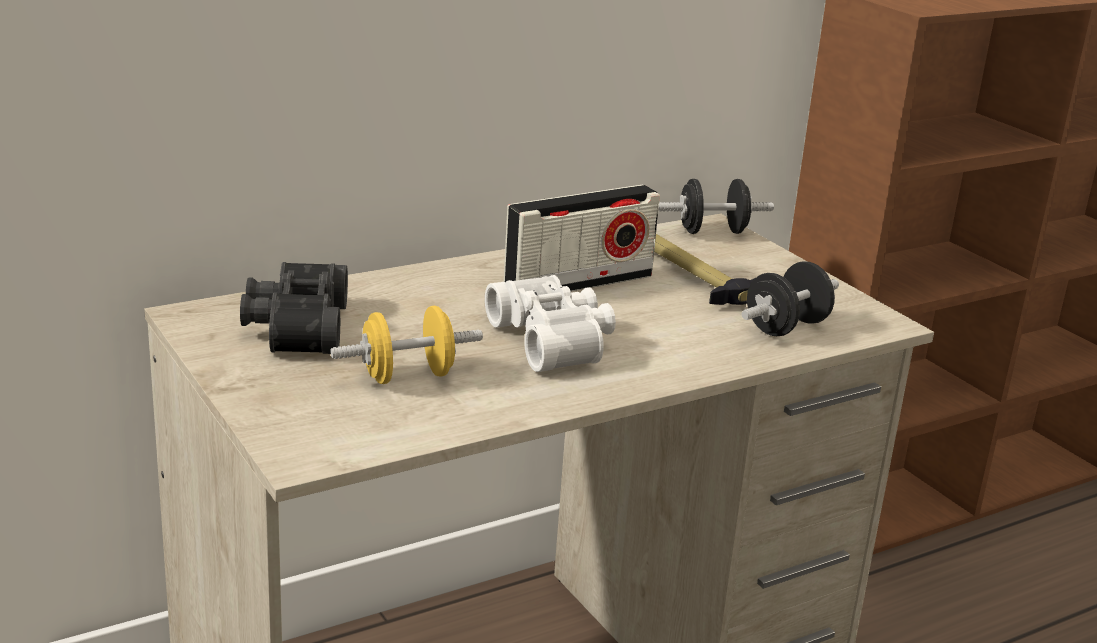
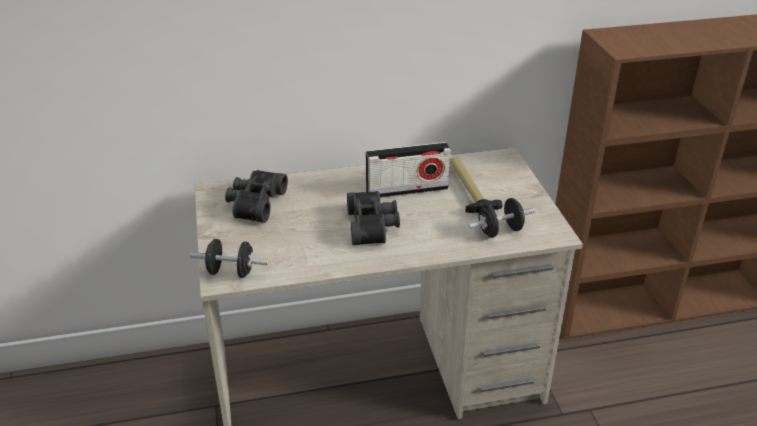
camera: 20 degrees right, 10 degrees up
yellow dumbbell [330,306,483,384] -> none
white binoculars [485,275,616,372] -> black binoculars [347,191,400,245]
black dumbbell [658,179,774,234] -> black dumbbell moved to [190,239,268,278]

